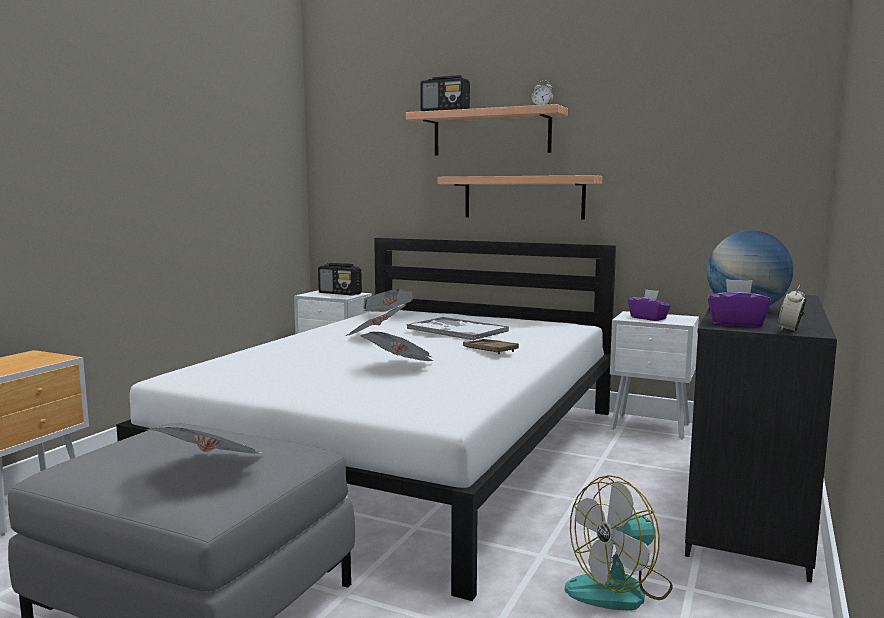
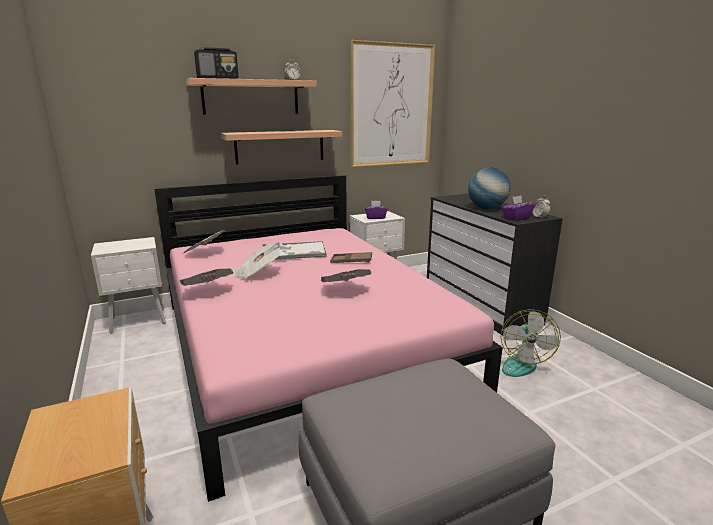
camera: 50 degrees left, 10 degrees up
white bed [116,238,616,601] -> pink bed [154,175,503,502]
newspaper [145,427,263,454] -> newspaper moved to [179,269,233,286]
radio [318,263,362,296] -> none
none -> picture [350,40,435,167]

